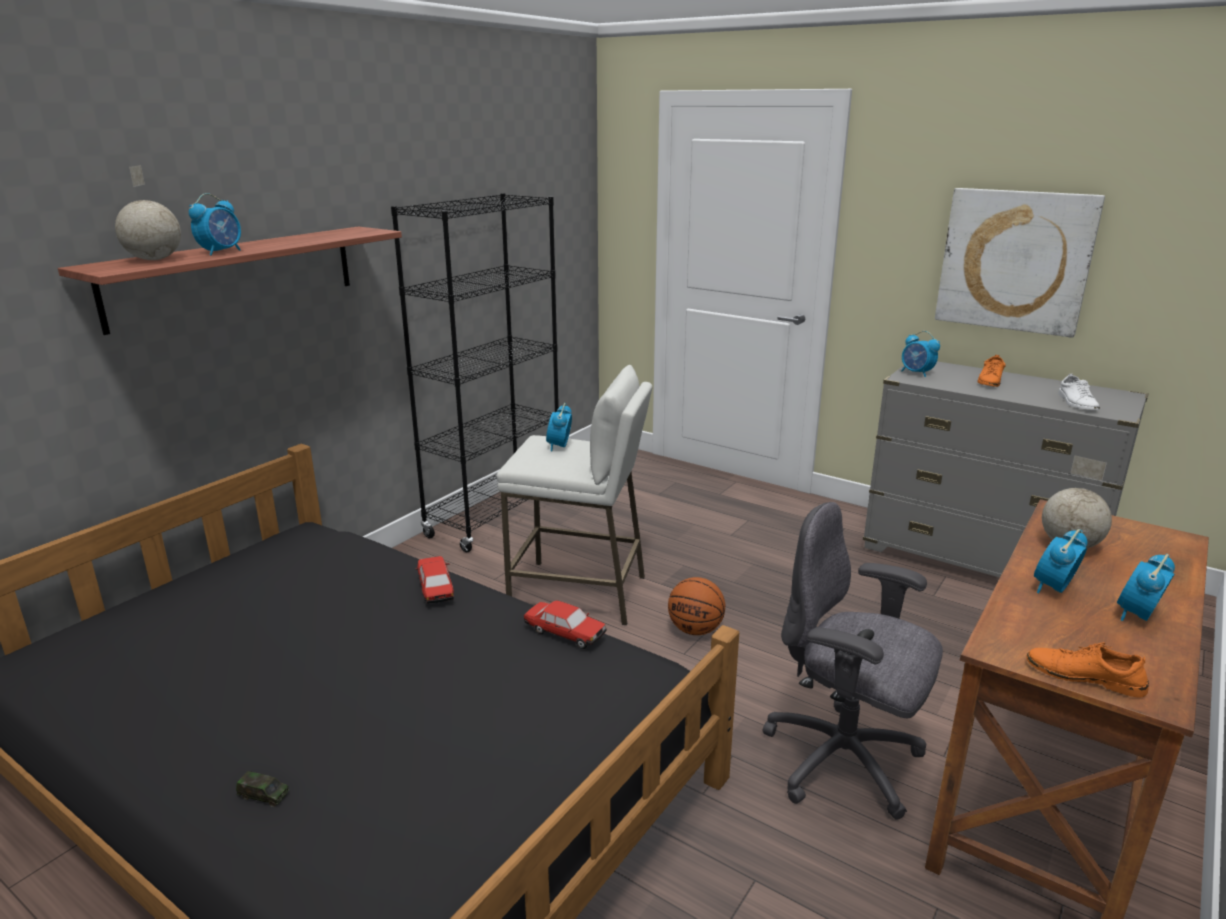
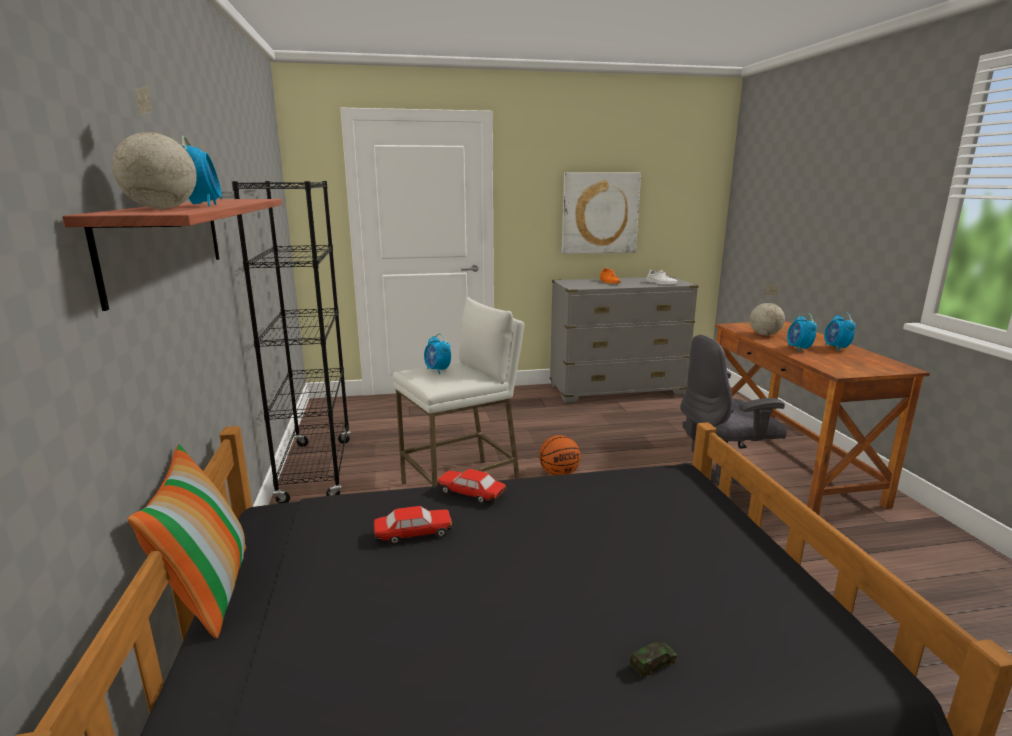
camera: 45 degrees left, 5 degrees down
toy car [524,600,607,649] -> toy car moved to [374,506,452,545]
alarm clock [901,331,940,377] -> none
orange shoe [1026,642,1149,698] -> none
none -> pillow [127,445,246,639]

